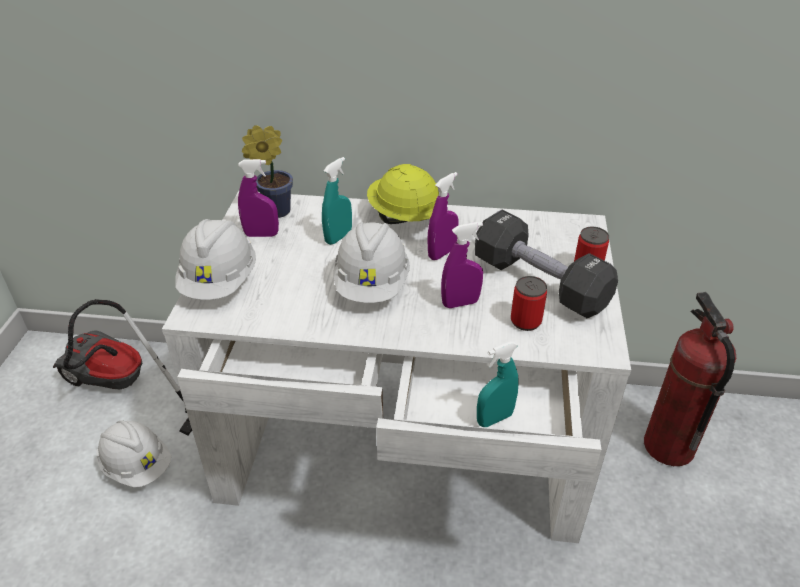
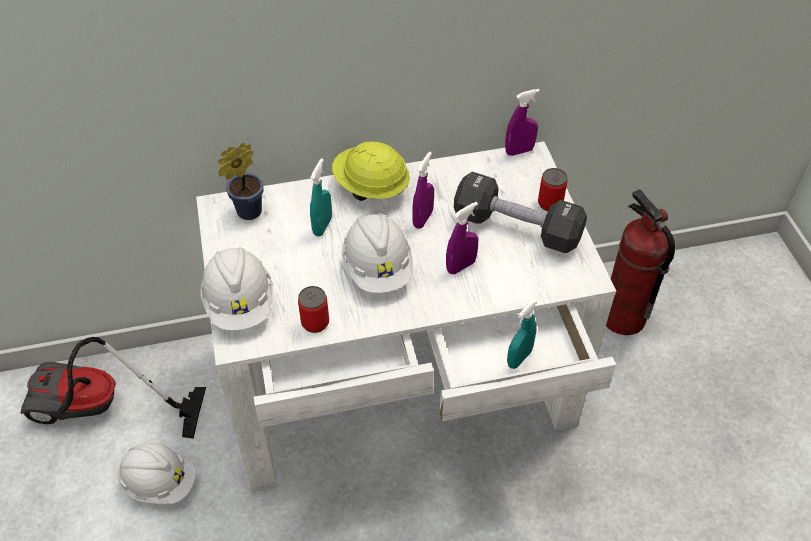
camera: 20 degrees left, 10 degrees up
purple spray bottle [238,159,279,237] -> purple spray bottle moved to [505,89,540,156]
can [511,276,547,331] -> can moved to [298,286,329,333]

